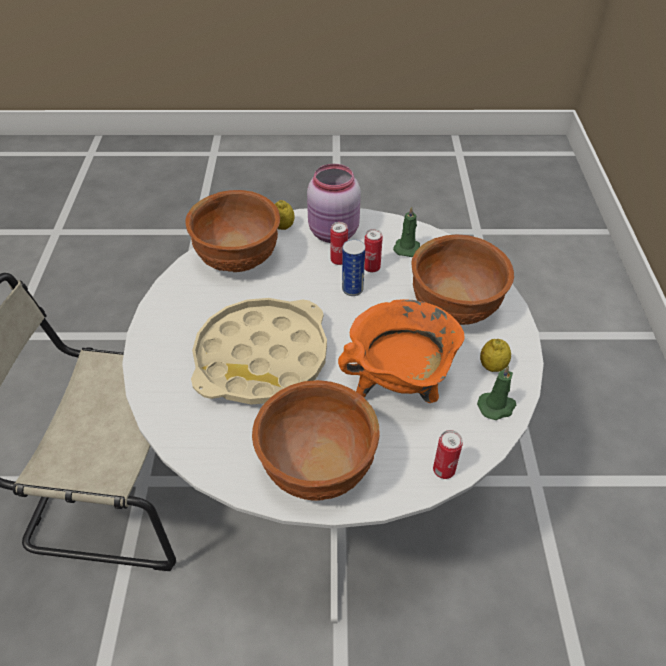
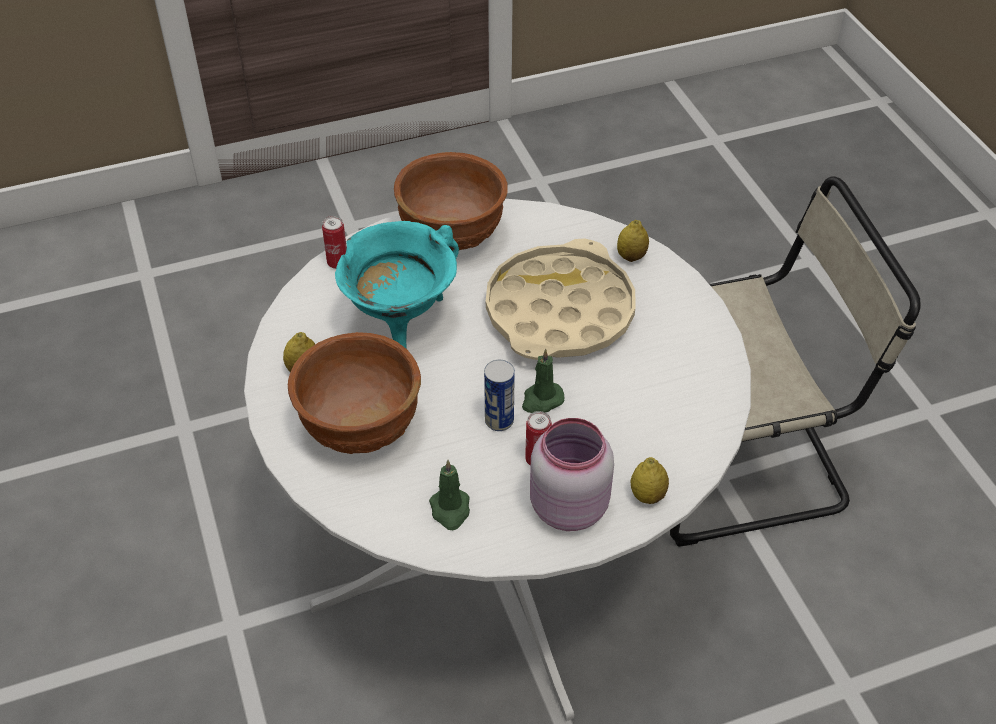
camera: 160 degrees right, 0 degrees up
brown bowl [186,190,280,272] -> none
orange cooking pot [338,299,464,403] -> turquoise cooking pot [335,221,459,349]
can [364,229,383,272] -> none
green candle [477,365,516,420] -> green candle moved to [522,348,564,413]
none -> lemon [617,220,649,262]

